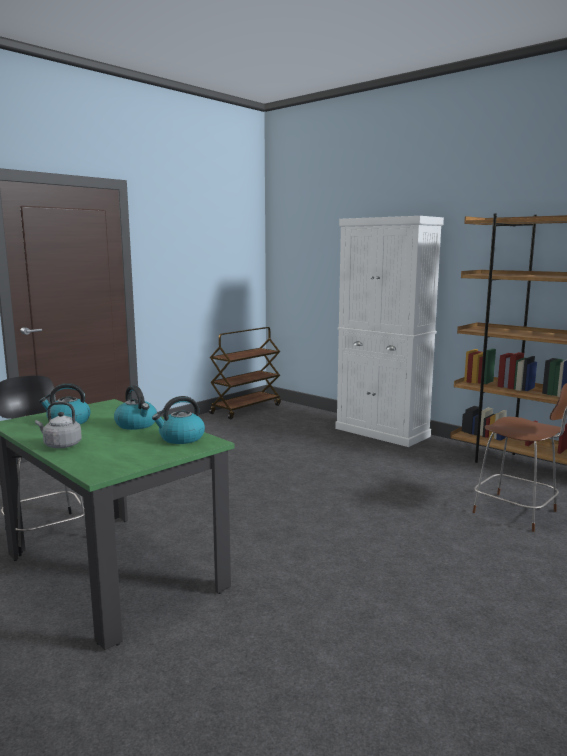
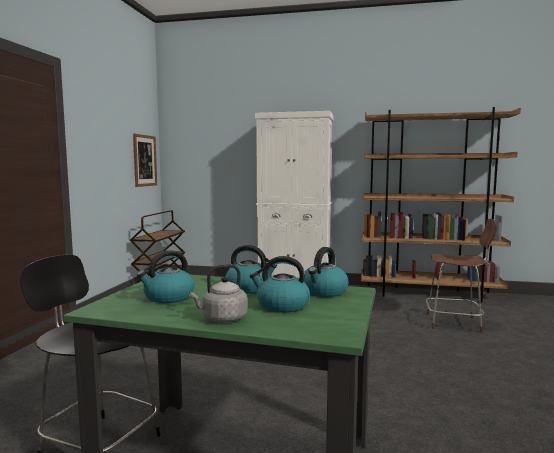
camera: 30 degrees left, 5 degrees down
none -> picture [133,134,157,187]
none -> kettle [250,256,310,313]

